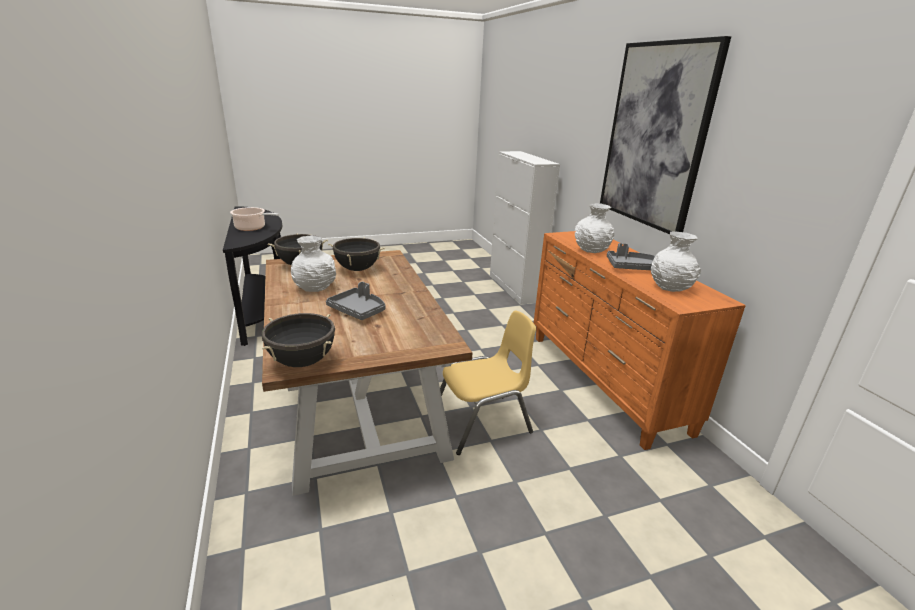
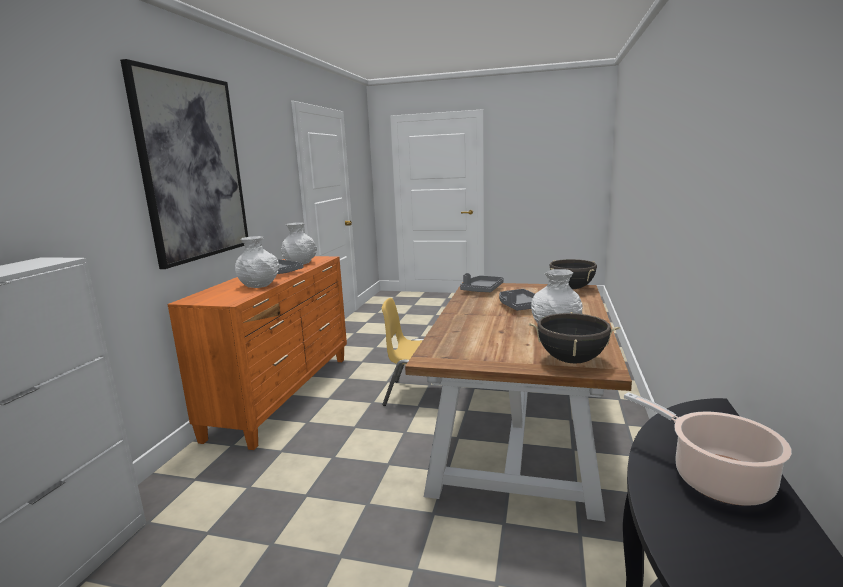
camera: 145 degrees left, 10 degrees down
black cooking pot [328,237,385,271] -> none
none -> grey tray [460,273,504,292]

